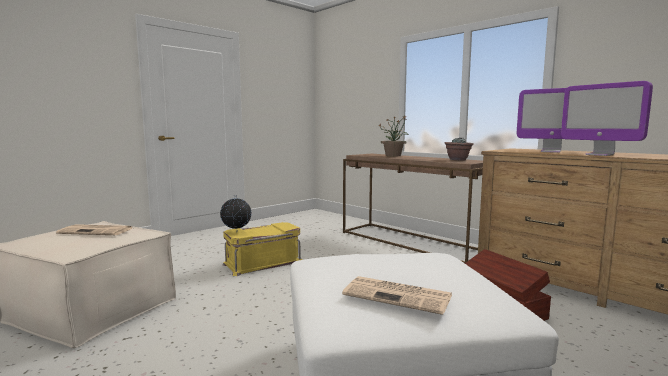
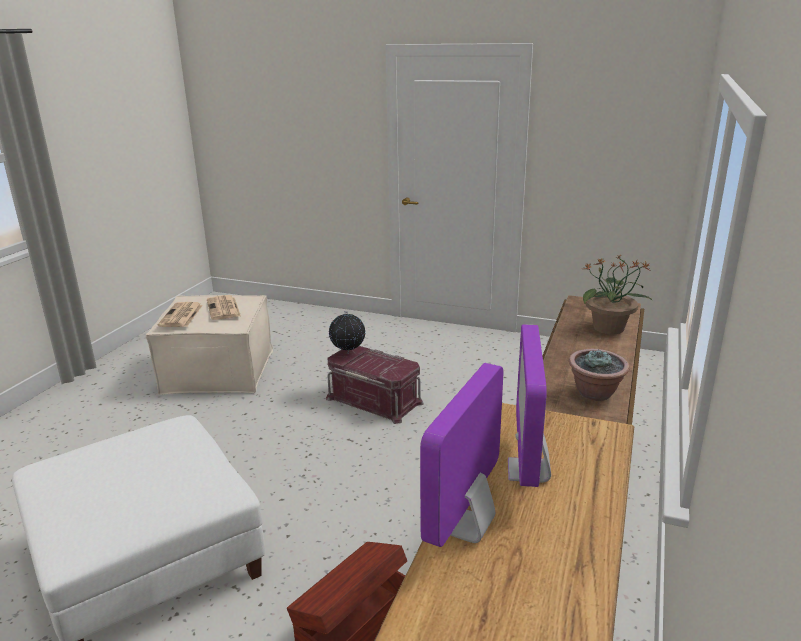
camera: 65 degrees right, 15 degrees up
yellow storage box [223,222,302,276] -> red storage box [326,346,424,424]
newspaper [342,276,452,315] -> newspaper moved to [158,302,203,327]

